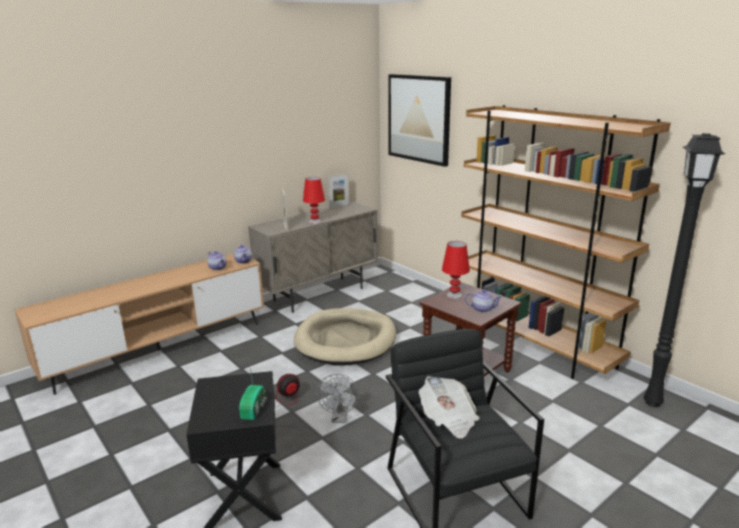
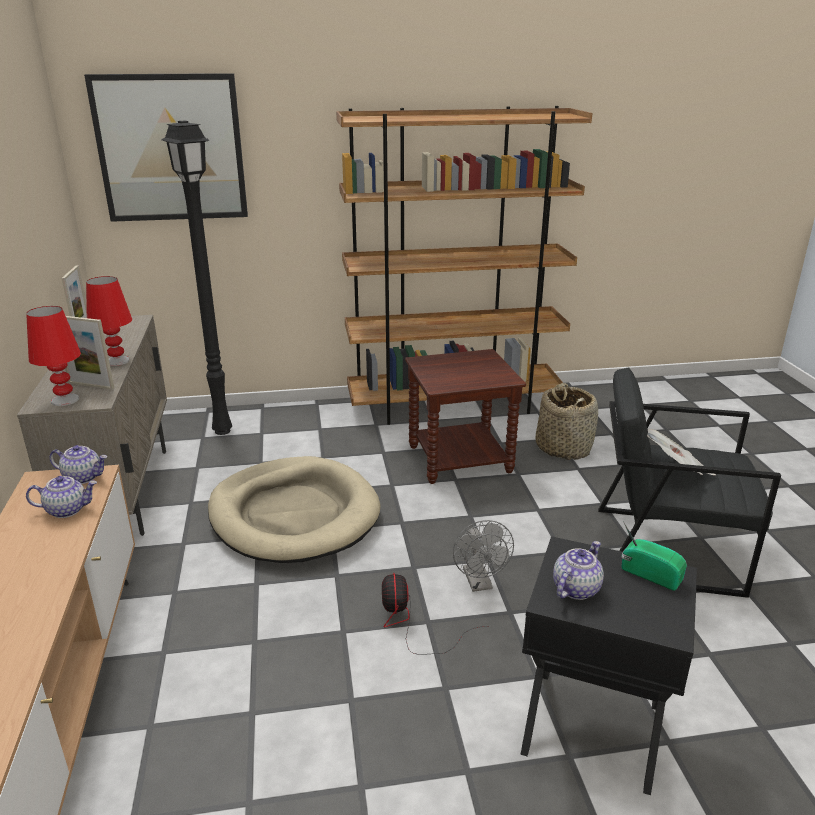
camera: 60 degrees left, 5 degrees up
grey fan [316,374,359,423] -> grey fan turned 45 degrees clockwise [453,520,514,592]
red table lamp [442,241,470,299] -> red table lamp moved to [26,306,81,406]
teapot [465,290,502,313] -> teapot moved to [553,541,604,600]
black floor lamp [644,133,725,407] -> black floor lamp moved to [161,121,232,435]
none -> basket [535,383,598,460]

